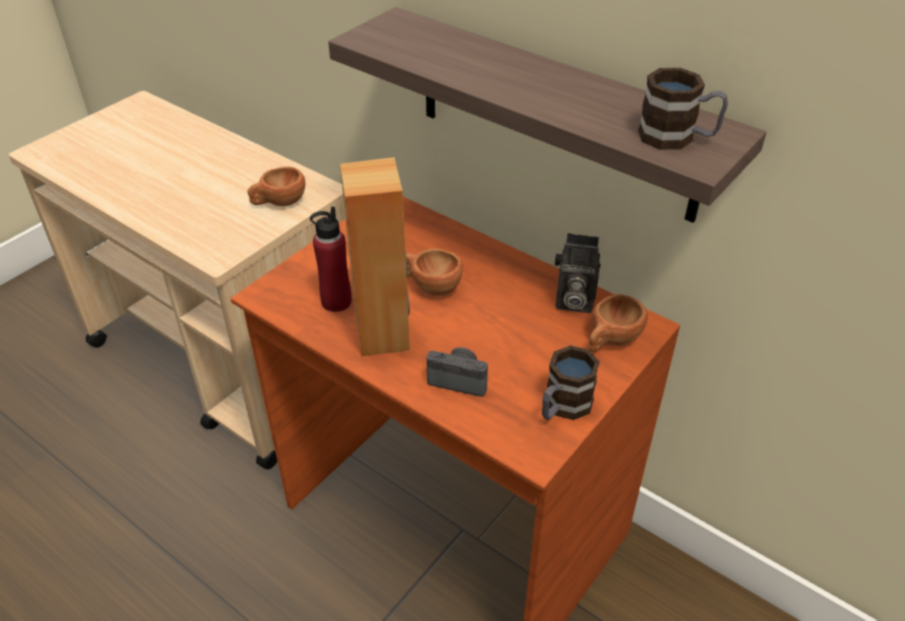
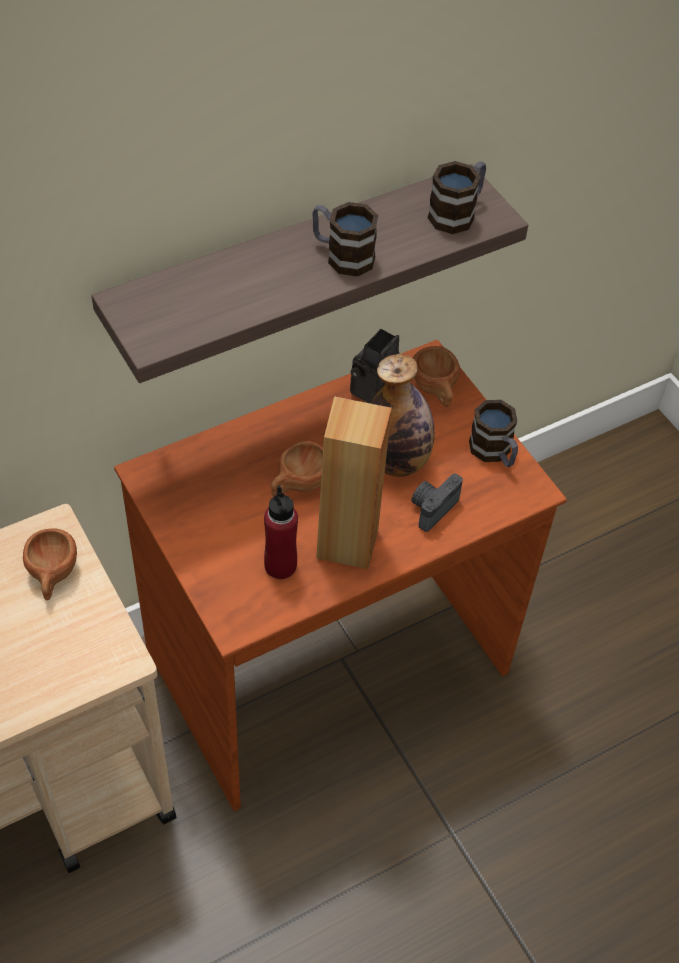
camera: 70 degrees left, 10 degrees up
none -> mug [312,202,378,277]
none -> bottle [371,354,435,477]

